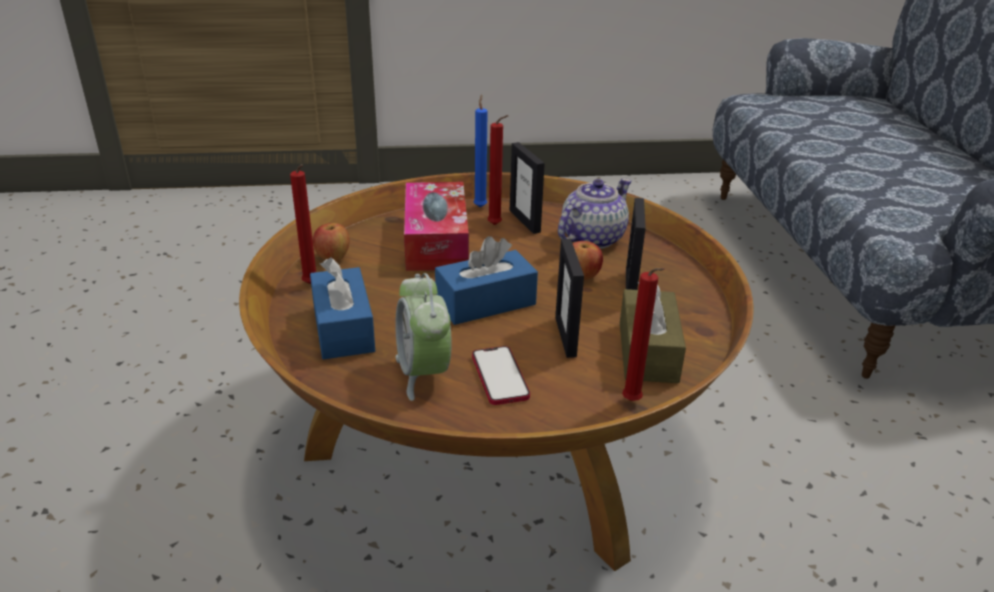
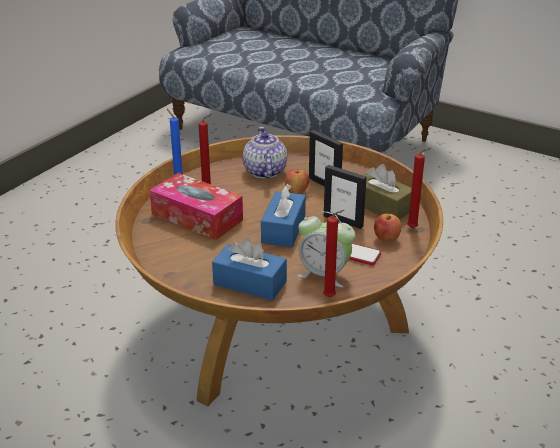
camera: 50 degrees left, 0 degrees up
red candle [290,164,316,284] -> red candle moved to [323,210,345,297]
apple [313,223,350,261] -> apple moved to [374,213,401,242]
picture frame [510,142,545,234] -> none

